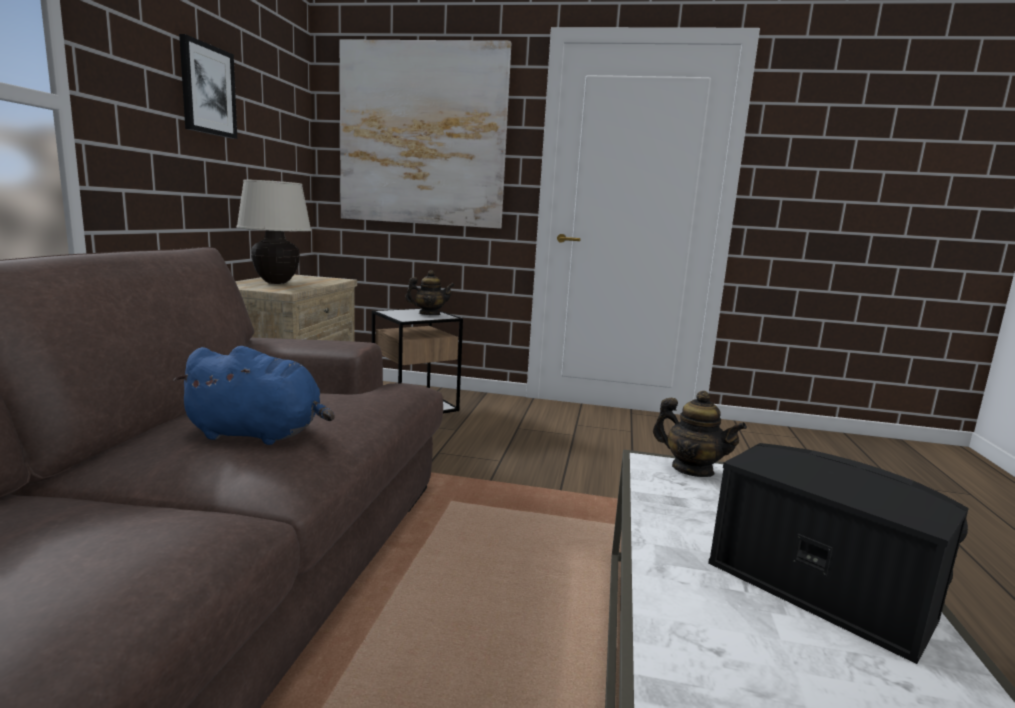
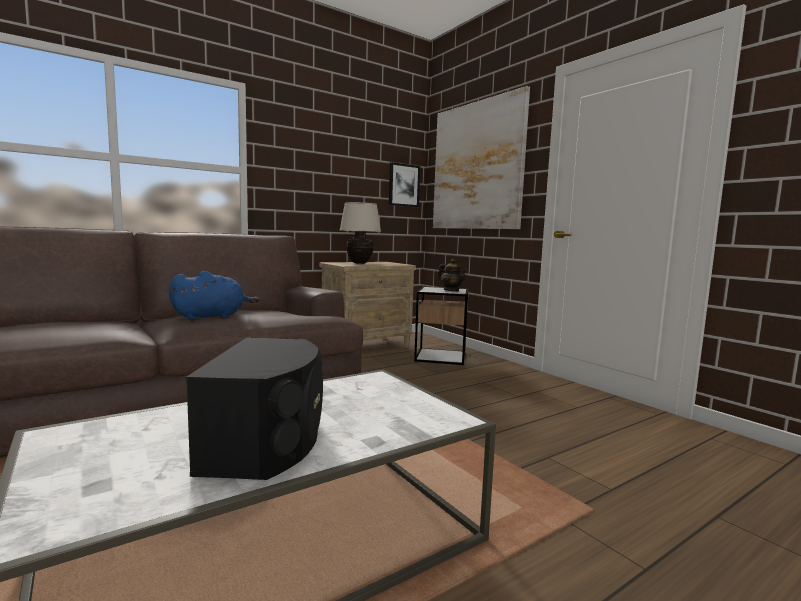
camera: 45 degrees right, 5 degrees down
blue plush toy [173,346,335,445] -> blue plush toy turned 75 degrees counterclockwise [169,271,259,320]
picture [179,34,237,139] -> picture moved to [389,162,420,207]
teapot [653,391,747,477] -> none

